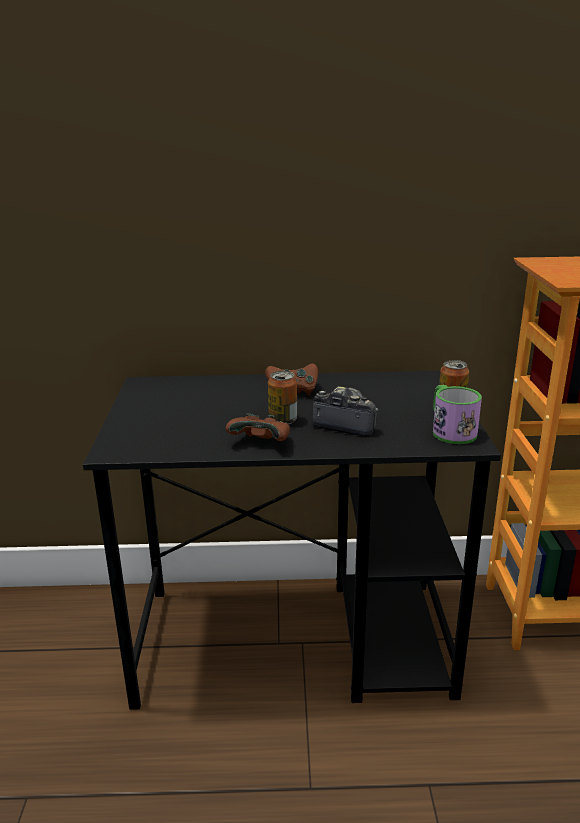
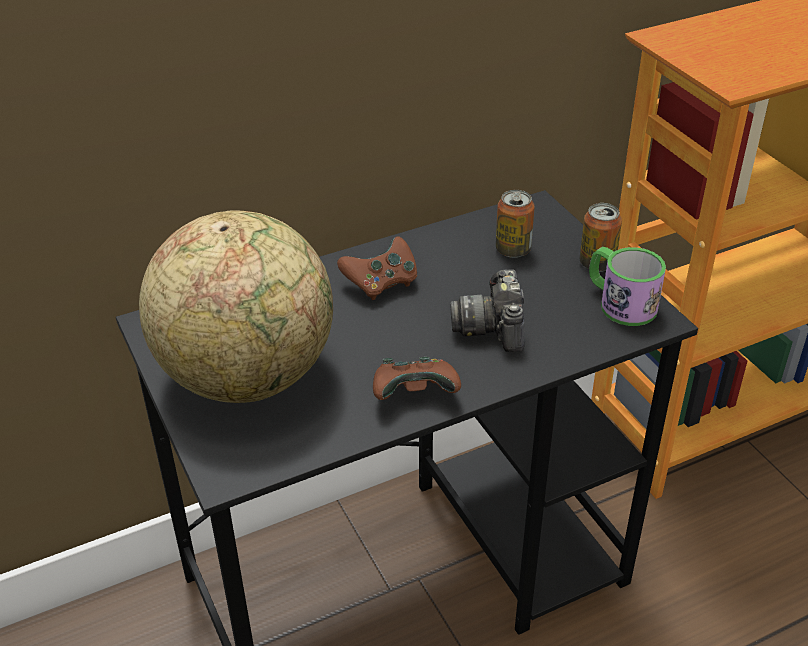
camera: 25 degrees left, 15 degrees up
can [268,371,297,425] -> can moved to [496,190,535,258]
camera [312,386,378,437] -> camera turned 90 degrees counterclockwise [450,269,525,352]
none -> globe [139,210,333,403]

